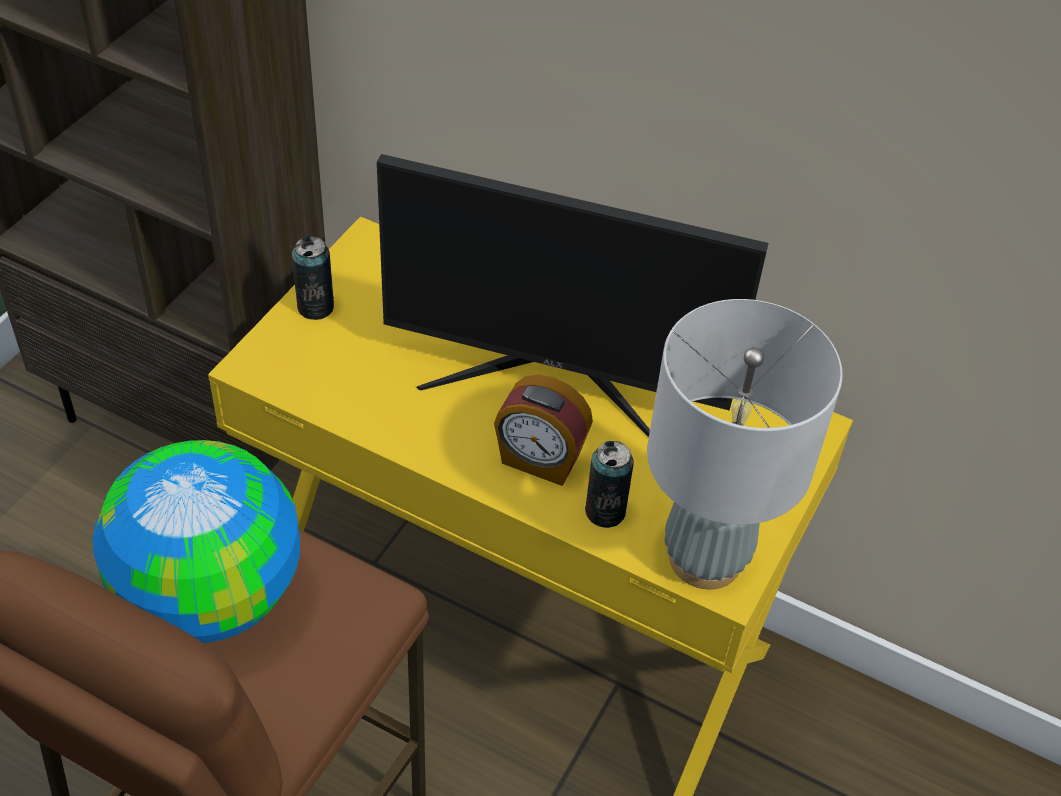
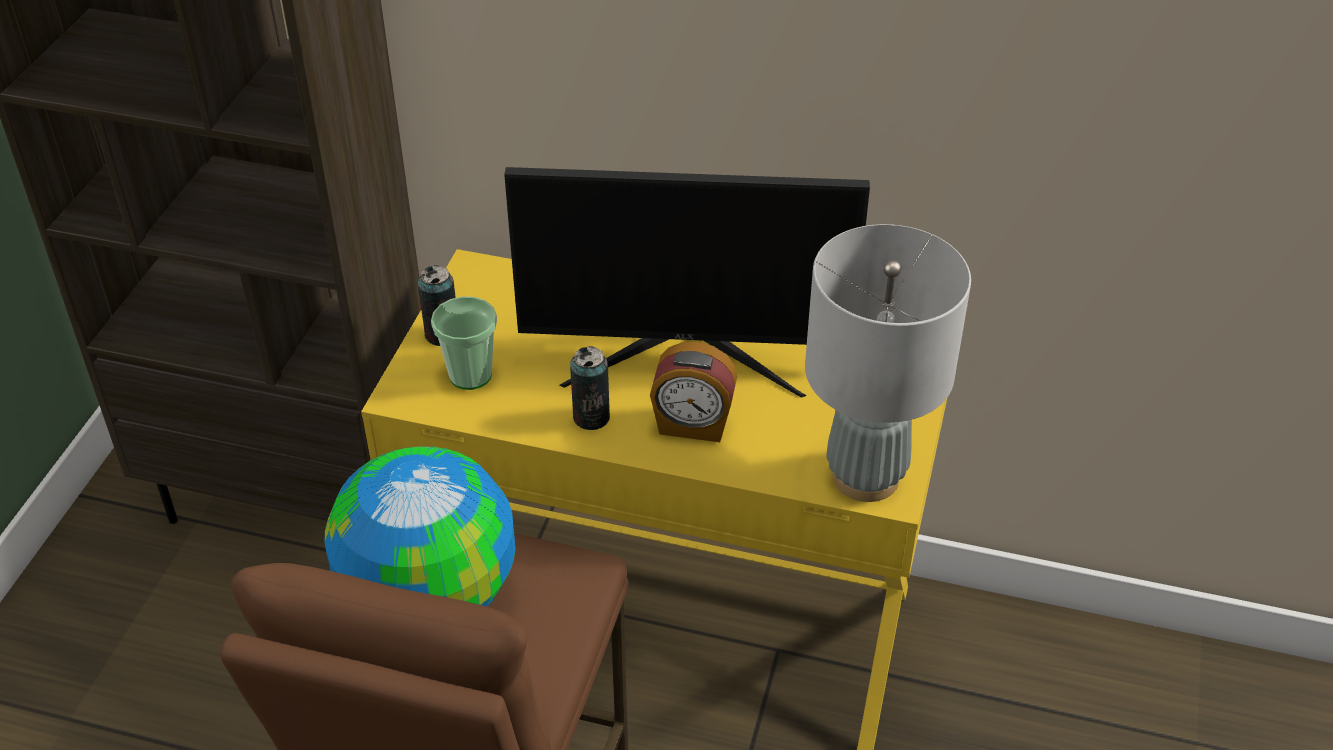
camera: 10 degrees left, 5 degrees down
can [585,441,634,528] -> can moved to [570,346,610,430]
none -> cup [431,296,497,390]

